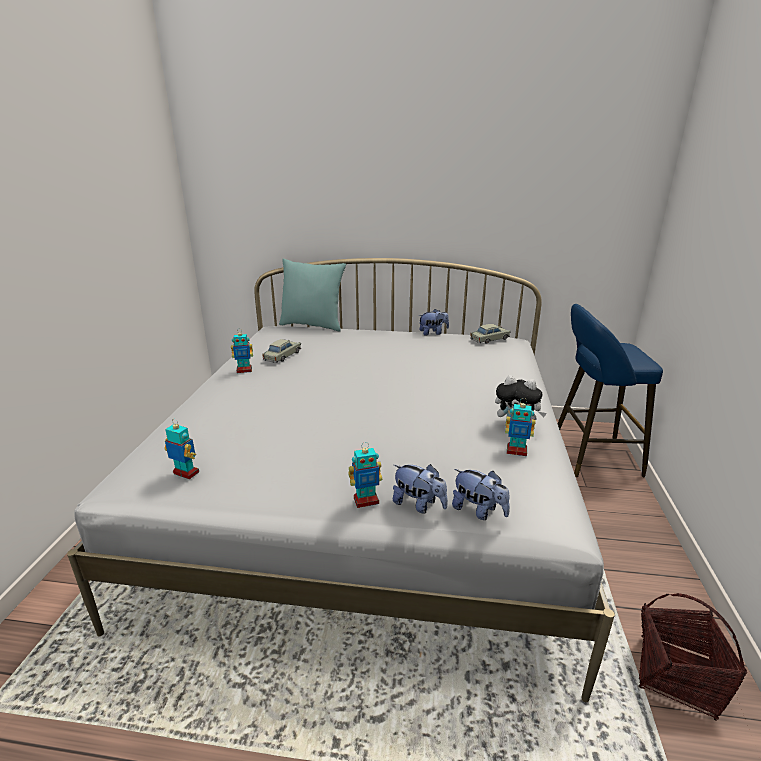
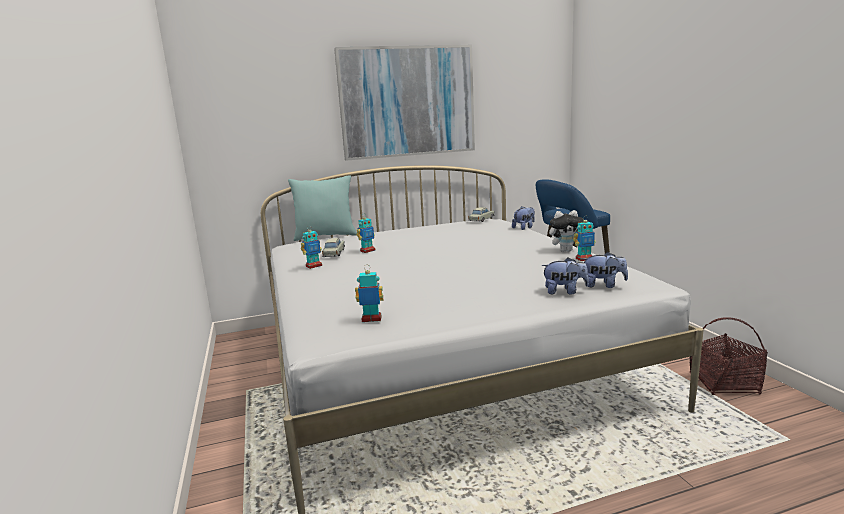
camera: 25 degrees left, 10 degrees down
toy robot [348,442,382,508] -> toy robot moved to [356,213,375,253]
plush toy [418,309,449,336] -> plush toy moved to [512,206,535,230]
none -> picture [334,45,475,161]

